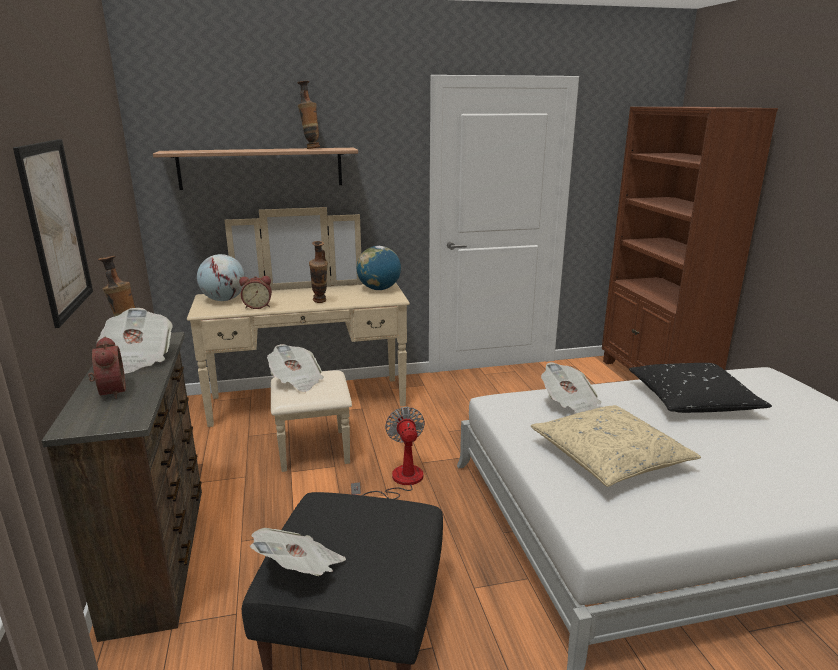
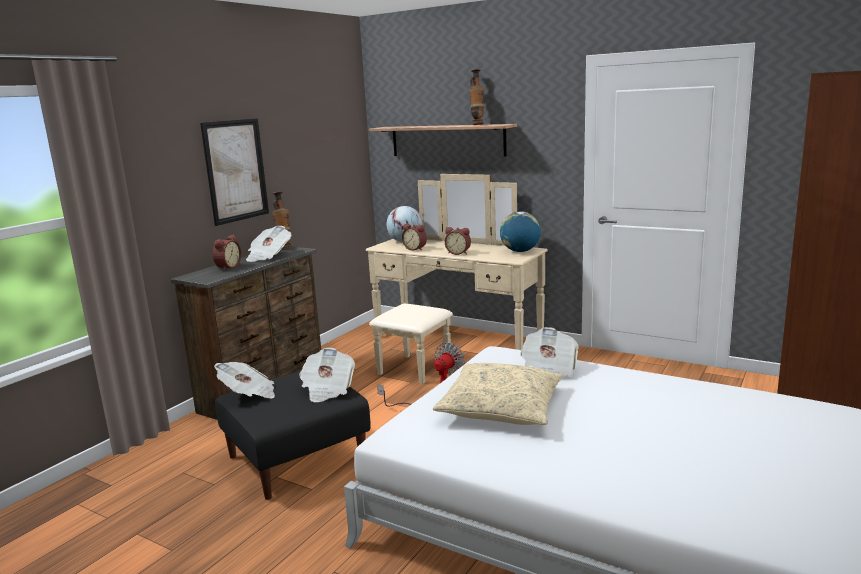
camera: 45 degrees right, 5 degrees down
newspaper [267,344,324,392] -> newspaper moved to [299,348,355,403]
vase [309,241,328,303] -> alarm clock [445,227,471,255]
black pillow [629,363,772,413] -> none

